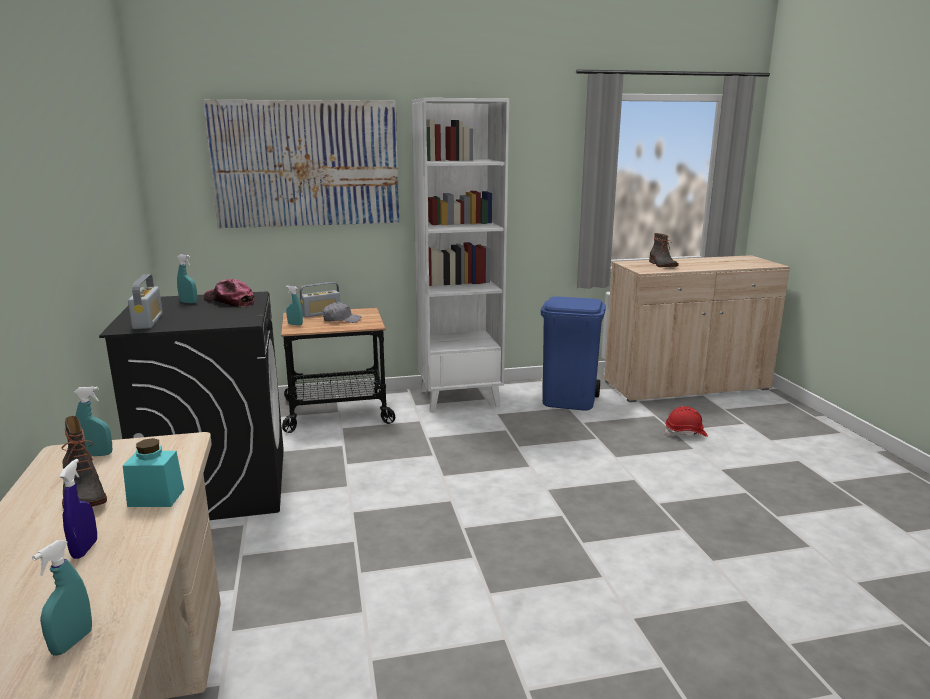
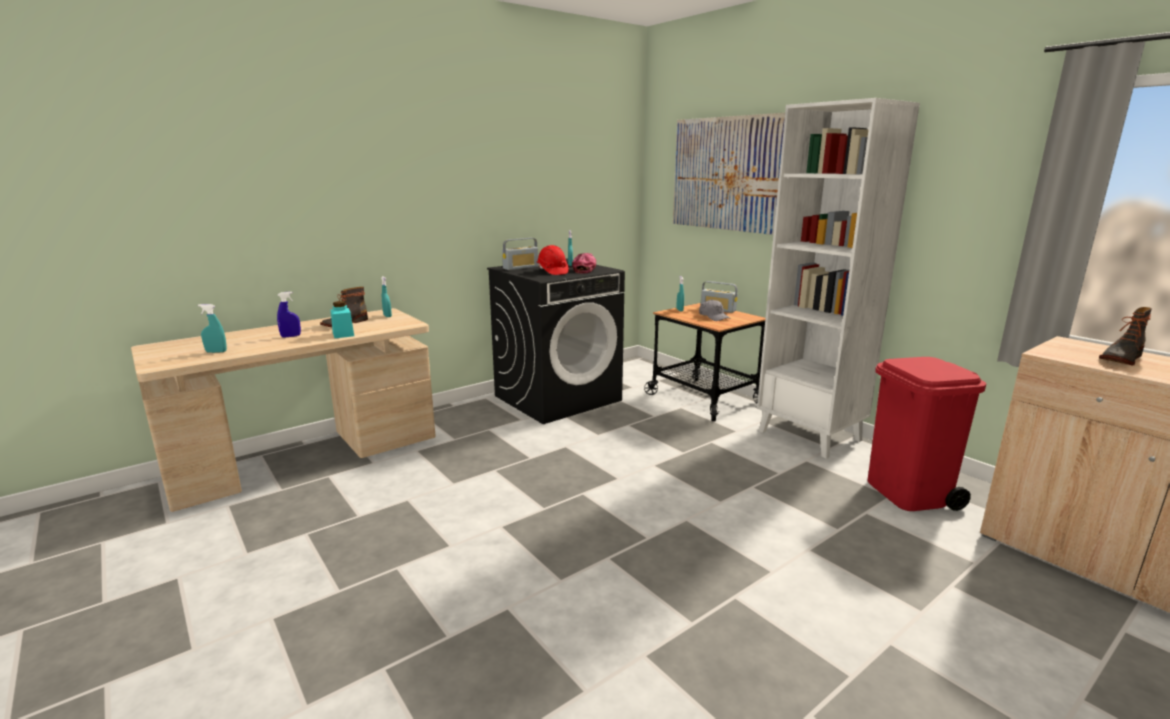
camera: 65 degrees right, 0 degrees up
blue trash can [541,297,606,410] -> red trash can [868,357,986,511]
red hard hat [665,406,708,437] -> red hard hat moved to [537,245,569,275]

